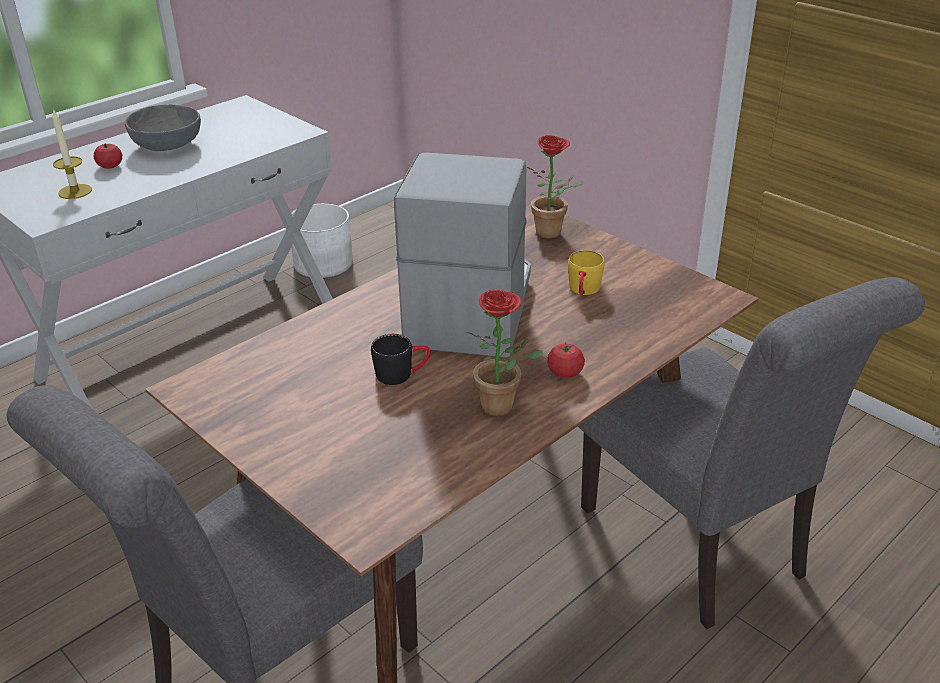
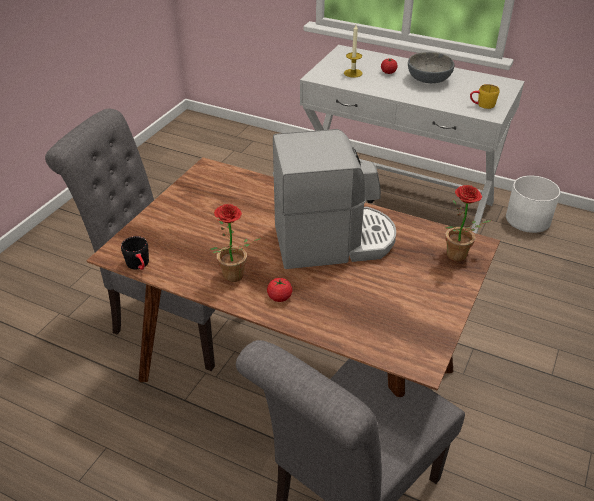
camera: 70 degrees right, 5 degrees up
black mug [371,334,431,385] -> black mug moved to [121,236,149,270]
yellow mug [568,250,605,295] -> yellow mug moved to [470,84,500,109]

